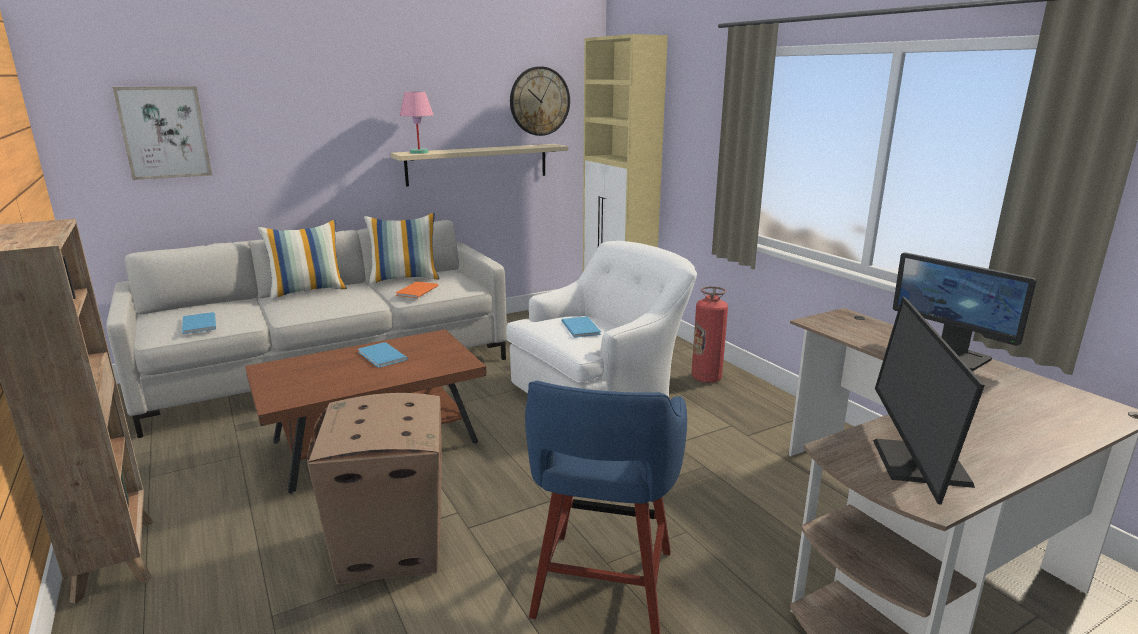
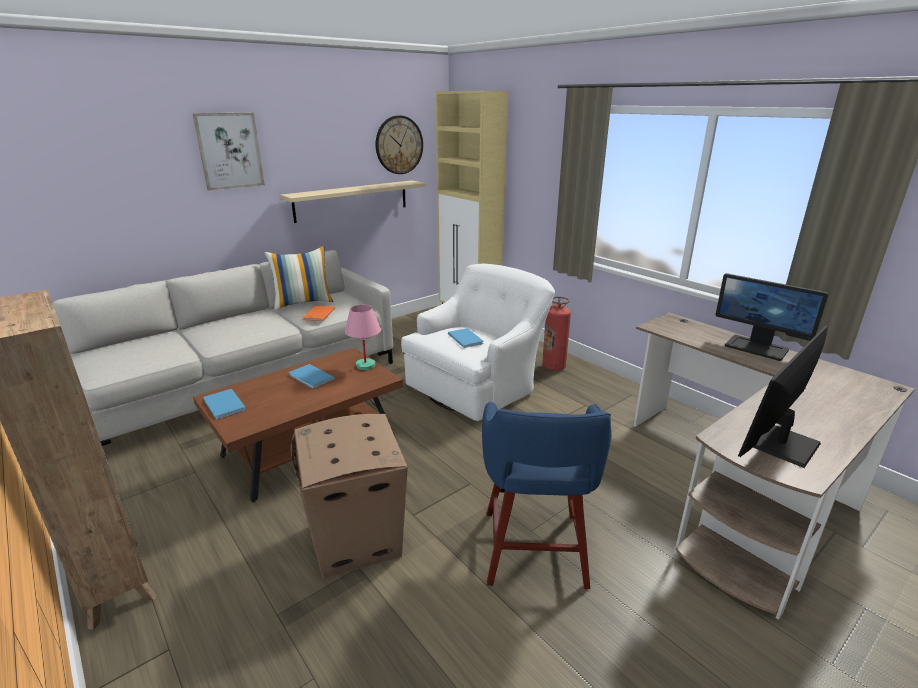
camera: 10 degrees left, 5 degrees up
picture [112,86,212,180] -> picture moved to [192,112,265,190]
blue book [182,312,216,334] -> blue book moved to [203,389,246,419]
pillow [258,220,347,300] -> none
pink table lamp [400,92,433,154] -> pink table lamp moved to [345,305,381,370]
monitor [873,297,985,505] -> monitor turned 45 degrees clockwise [738,326,828,468]

